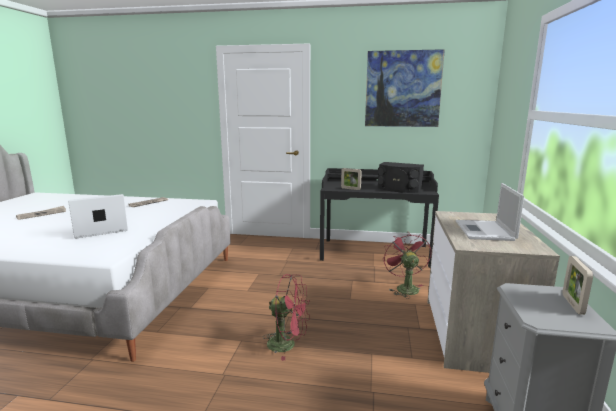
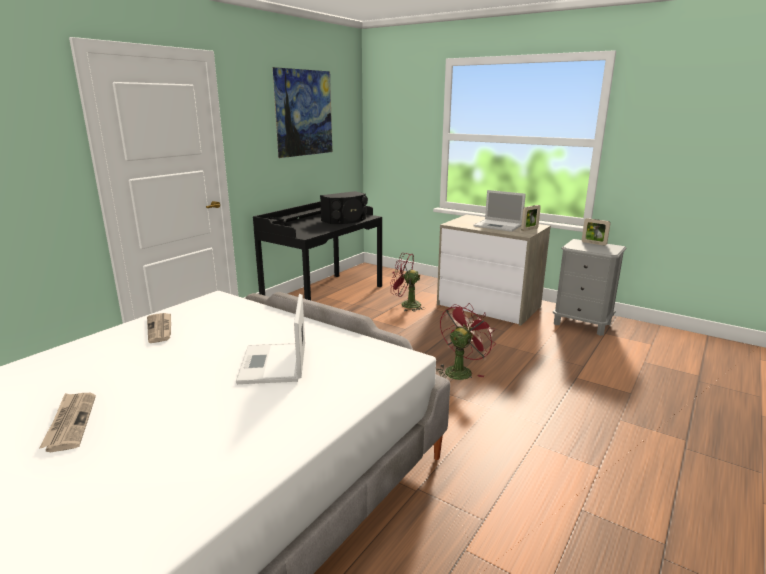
camera: 65 degrees left, 5 degrees up
picture frame [341,168,362,190] -> picture frame moved to [521,205,541,231]

